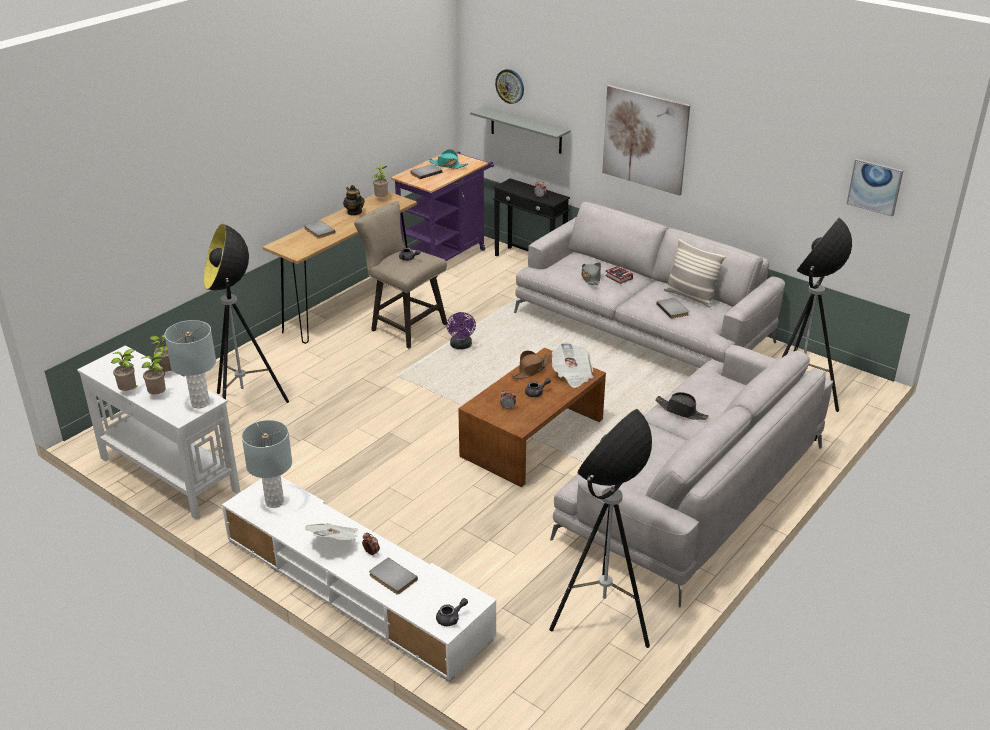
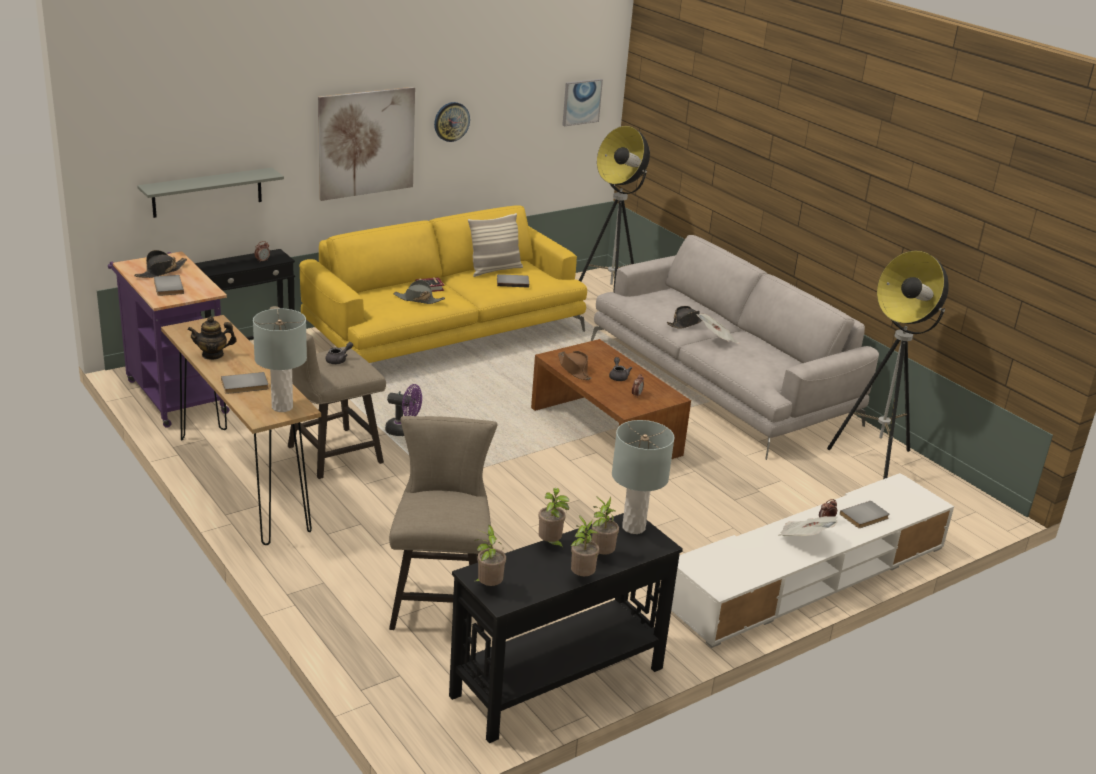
camera: 75 degrees left, 5 degrees down
white console table [77,345,240,520] -> black console table [449,513,683,743]
floor lamp [204,224,289,403] -> beige stool [389,416,497,630]
grey table lamp [242,420,292,508] -> grey table lamp moved to [253,309,307,412]
potted plant [372,164,388,197] -> potted plant moved to [474,524,506,586]
turquoise hat [429,149,468,169] -> black hat [134,250,187,278]
grey teapot [436,598,468,626] -> none
wall clock [495,69,524,104] -> wall clock moved to [434,102,470,142]
grey sofa [514,202,785,368] -> yellow sofa [299,205,587,363]
newspaper [552,342,594,388] -> newspaper moved to [696,313,740,344]

